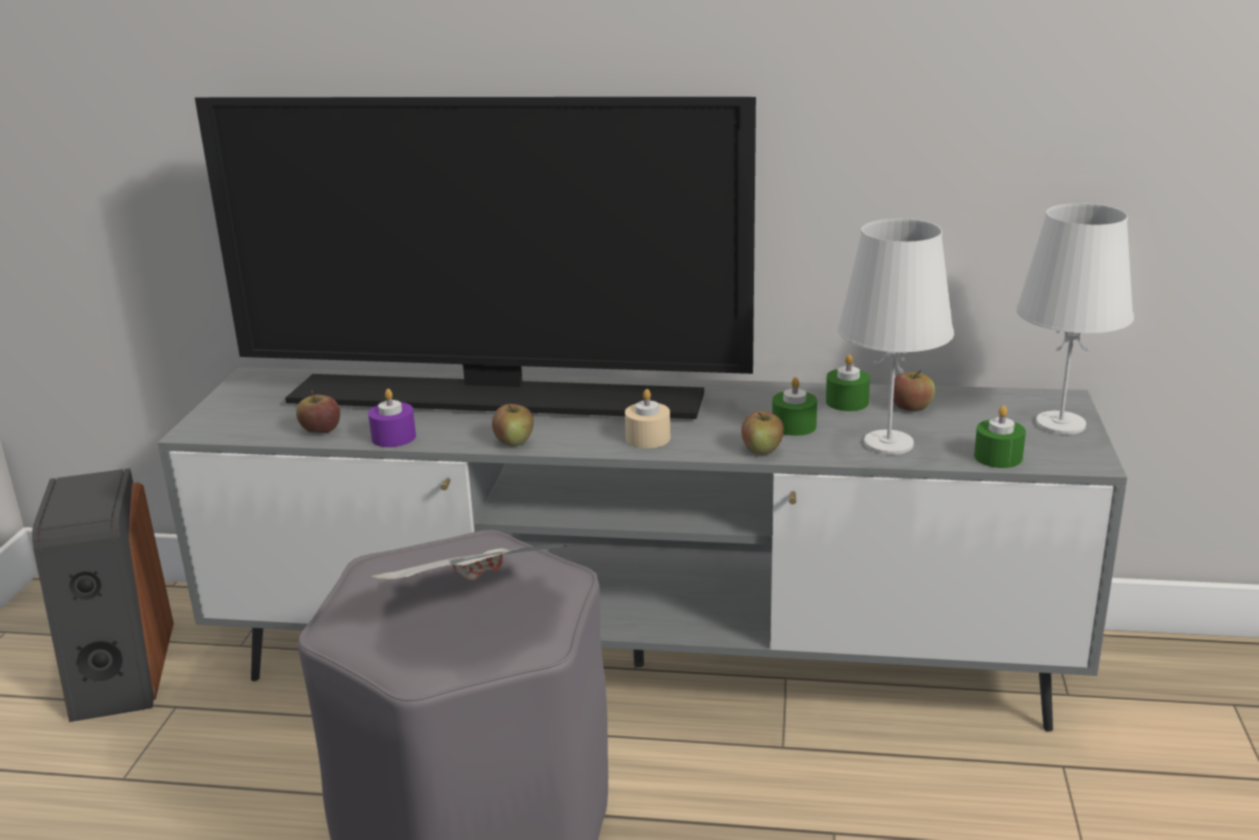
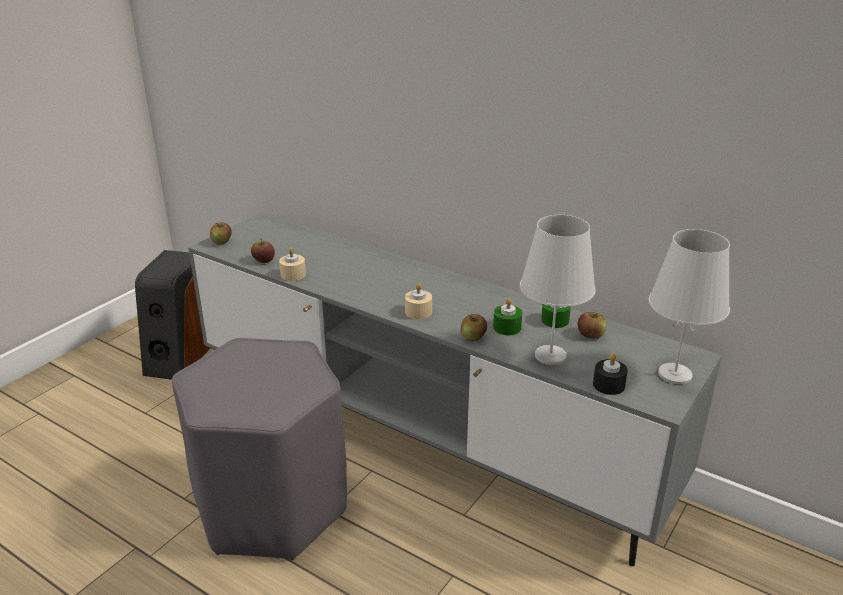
camera: 25 degrees right, 5 degrees up
television [195,97,756,419] -> none
purple candle [368,389,416,447] -> beige candle [279,248,306,281]
newspaper [371,544,569,580] -> none
apple [492,404,534,446] -> apple moved to [210,223,232,245]
green candle [974,405,1026,468] -> black candle [593,354,628,395]

